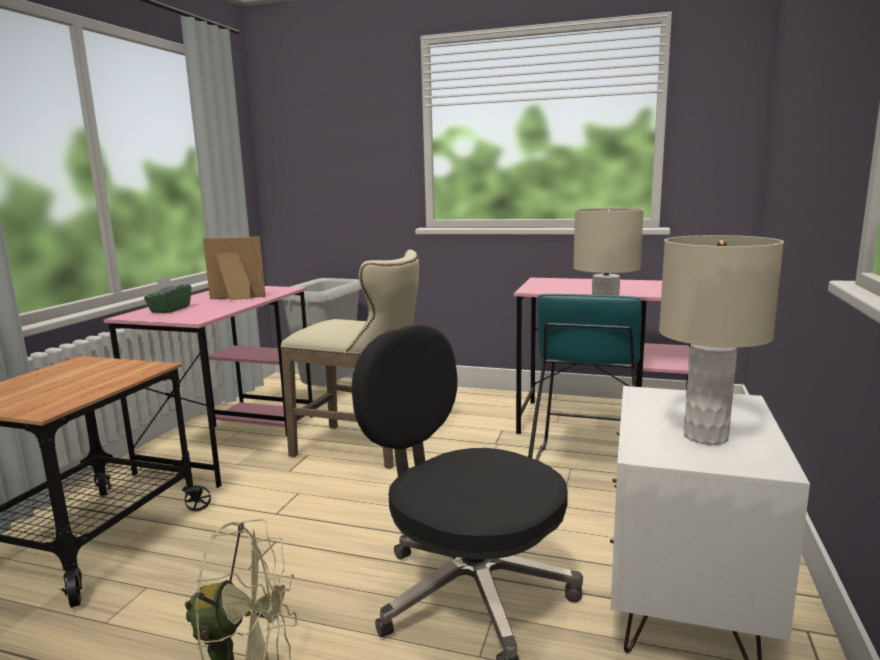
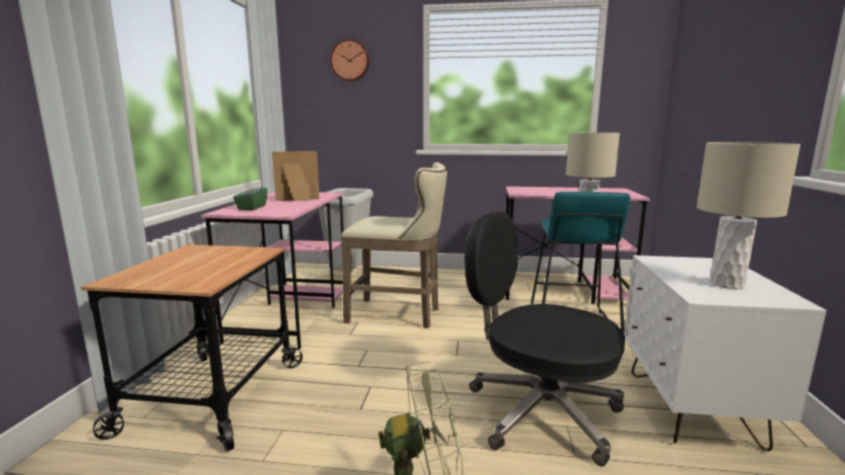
camera: 10 degrees left, 0 degrees up
none -> wall clock [330,39,370,81]

